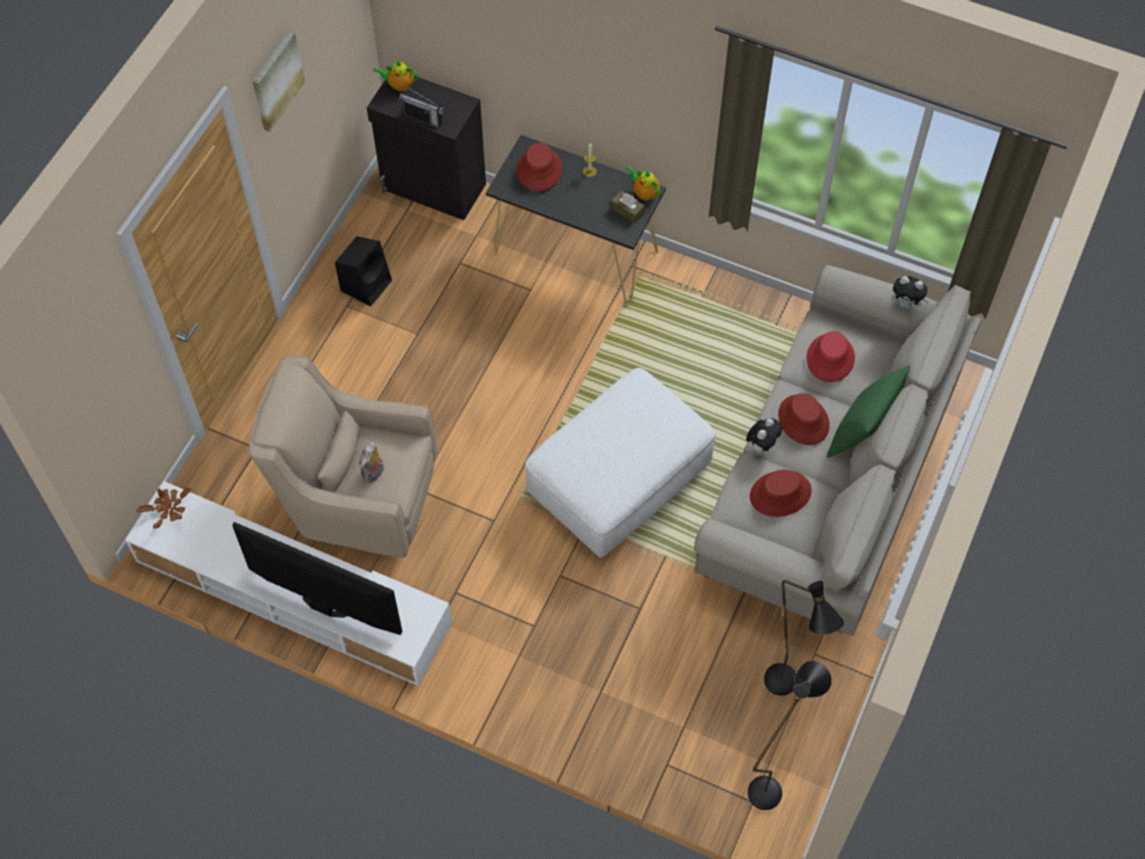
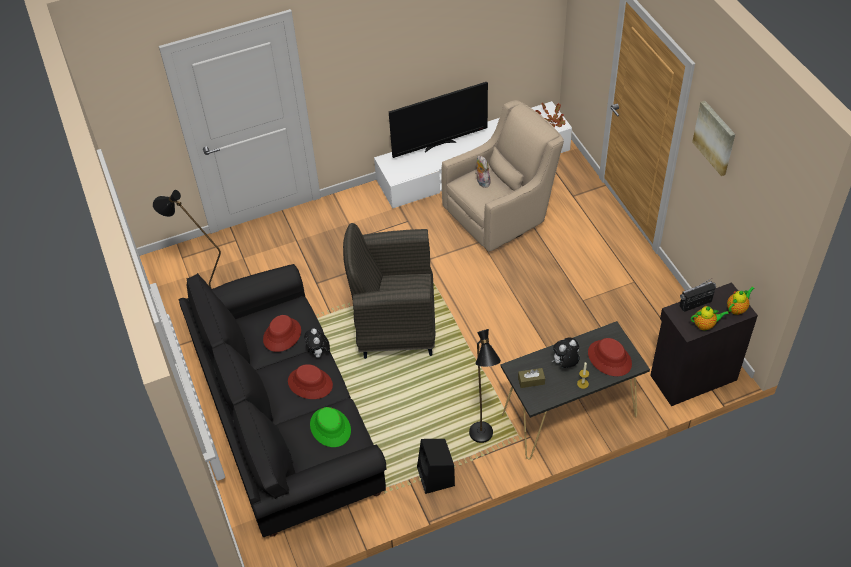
camera: 135 degrees right, 10 degrees down
black speaker [335,236,392,307] -> black speaker moved to [417,439,455,494]
white ottoman [525,368,716,558] -> grey armchair [343,223,436,359]
teapot [625,166,661,201] -> teapot moved to [691,306,729,330]
beige sofa [694,265,981,636] -> black sofa [179,264,386,537]
black floor lamp [748,661,832,810] -> black floor lamp moved to [469,329,501,443]
red hat [806,331,855,382] -> green hat [310,407,351,447]
green pillow [827,365,910,458] -> none
plush toy [892,276,929,309] -> plush toy moved to [552,338,580,368]

